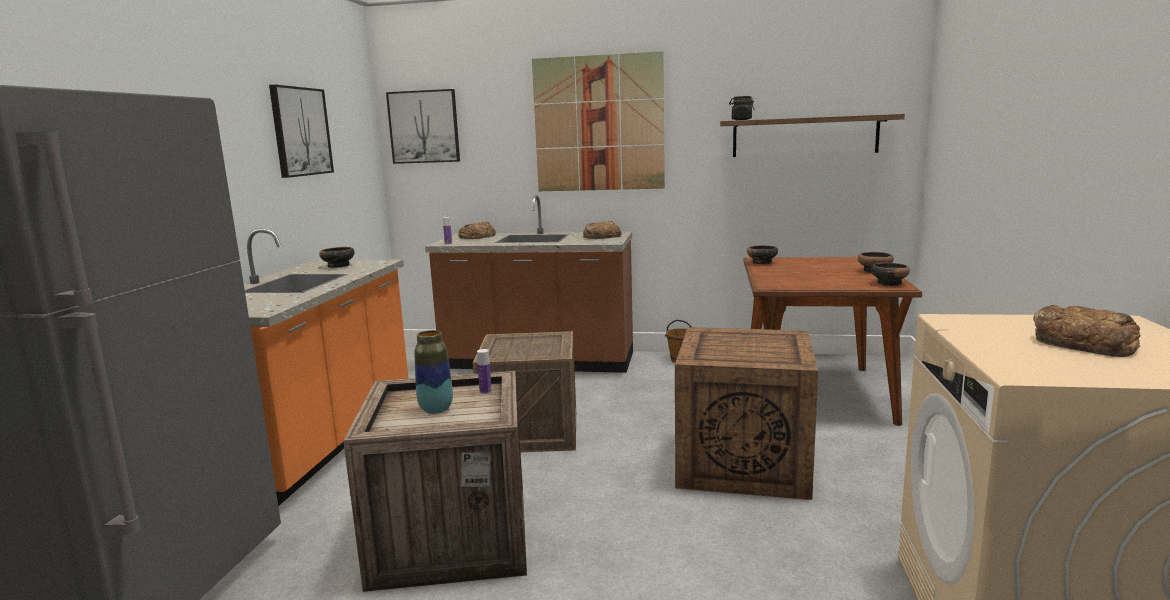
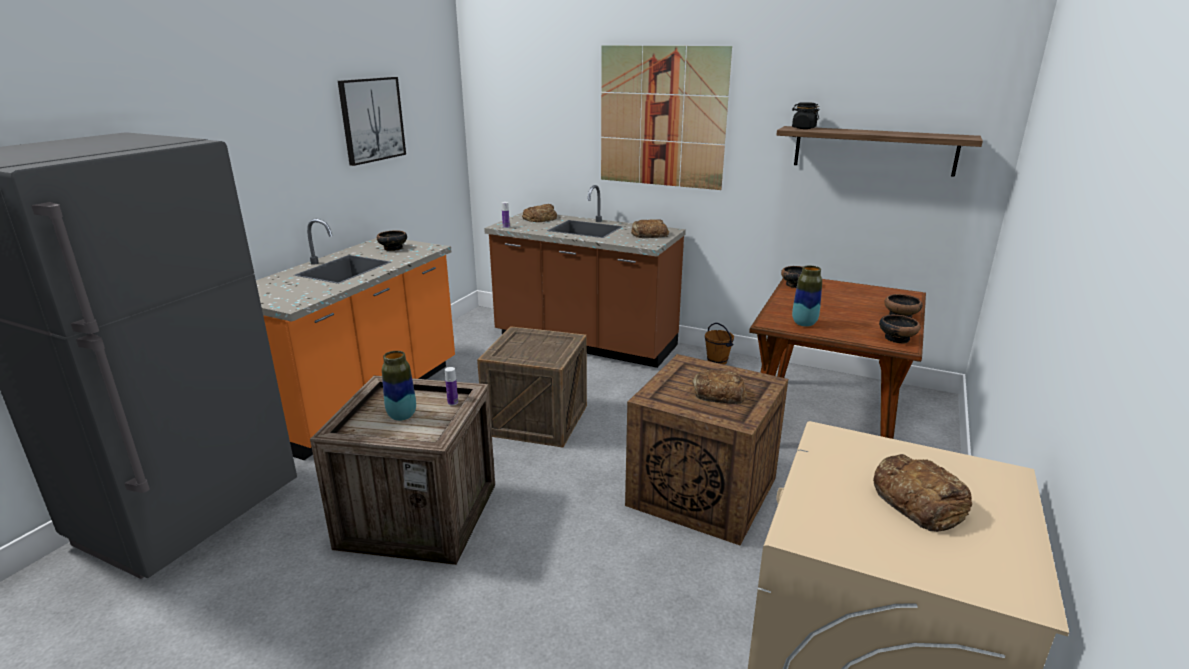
camera: 15 degrees right, 10 degrees up
picture [386,89,460,164] -> none
none -> bread [692,370,747,404]
none -> vase [792,265,822,327]

